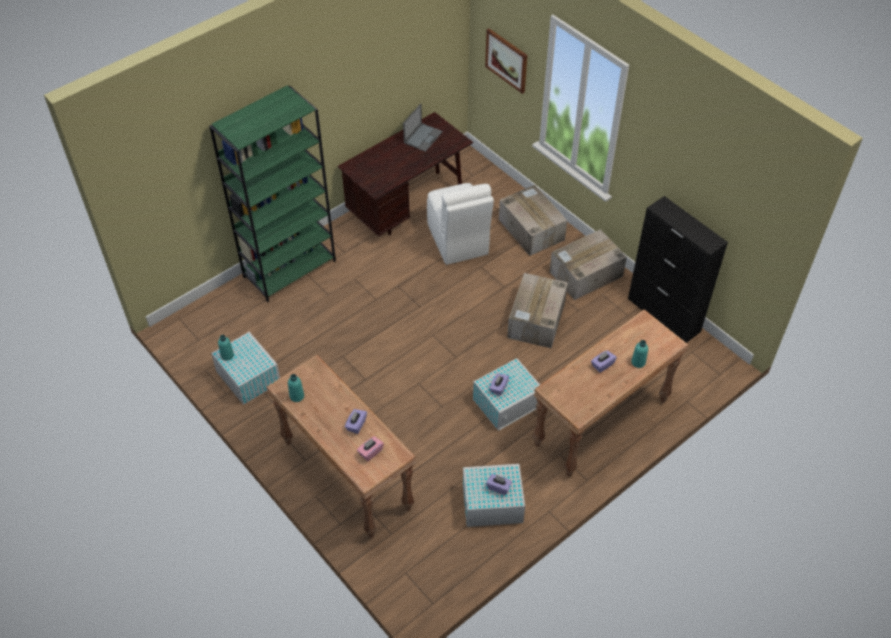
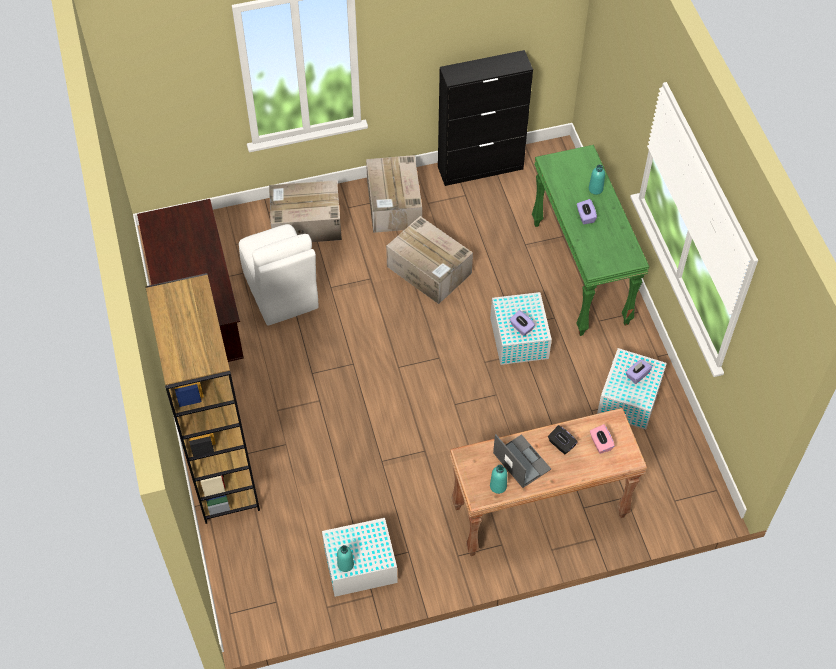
camera: 65 degrees left, 5 degrees up
green bookcase [209,85,336,302] -> brown bookcase [145,273,260,524]
purple tissue box [345,409,367,434] -> black tissue box [548,425,577,454]
laptop [403,104,443,152] -> laptop moved to [493,434,551,488]
white chair [427,183,494,265] -> white chair turned 60 degrees clockwise [239,224,319,326]
picture [485,29,527,94] -> none
brown console table [532,309,688,477] -> green console table [532,145,649,336]

